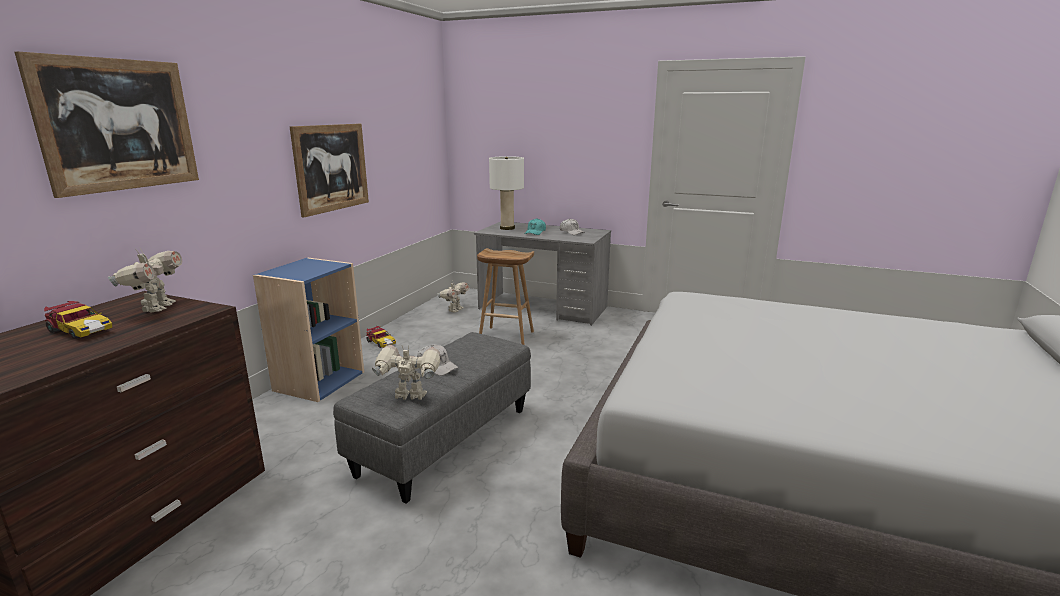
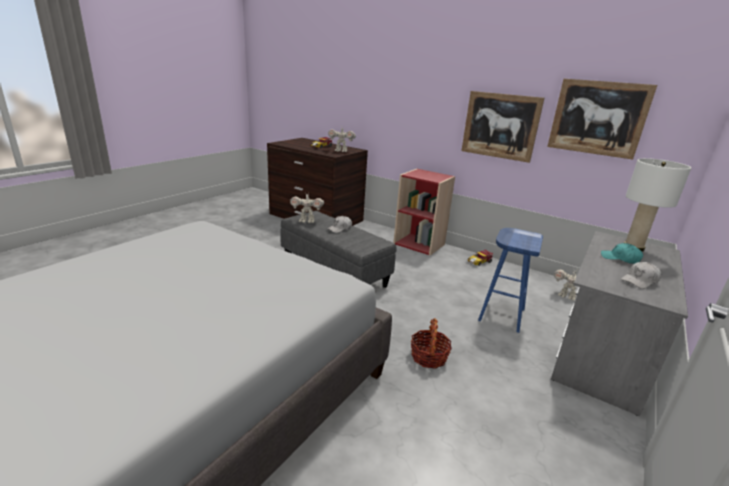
camera: 100 degrees right, 5 degrees up
picture [15,51,199,198] -> picture moved to [547,79,657,160]
blue bookcase [253,257,364,402] -> red bookcase [393,169,455,256]
toy robot [372,345,441,400] -> toy robot turned 75 degrees clockwise [290,194,324,223]
brown stool [477,248,534,345] -> blue stool [478,228,543,333]
none -> basket [411,318,452,369]

